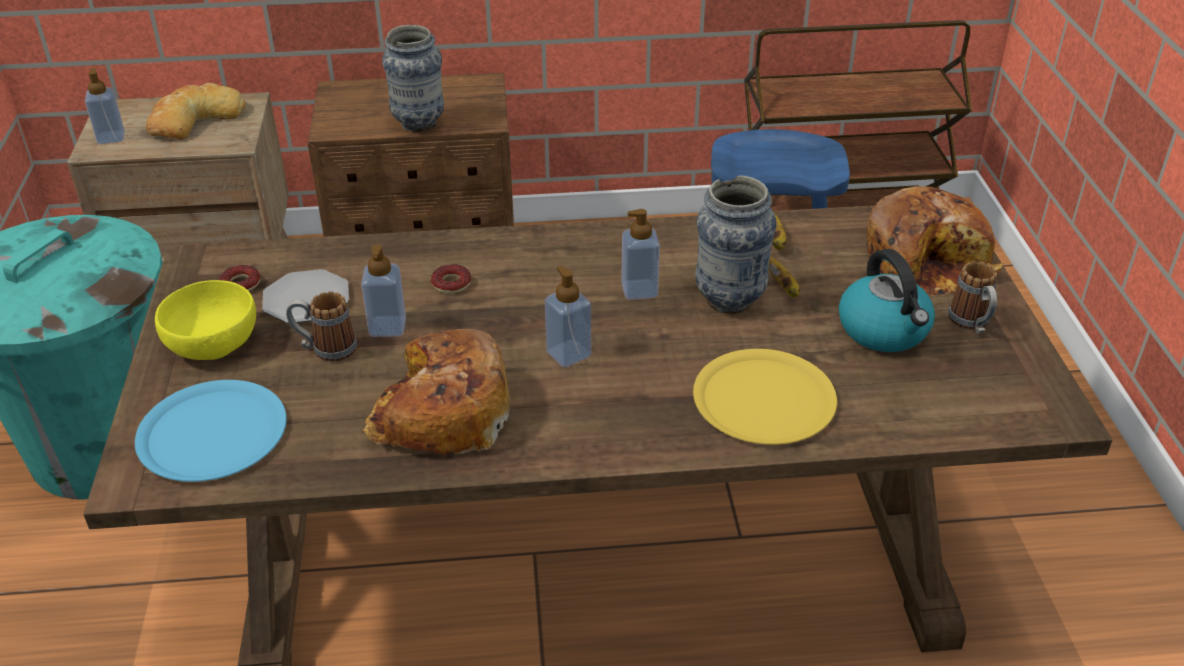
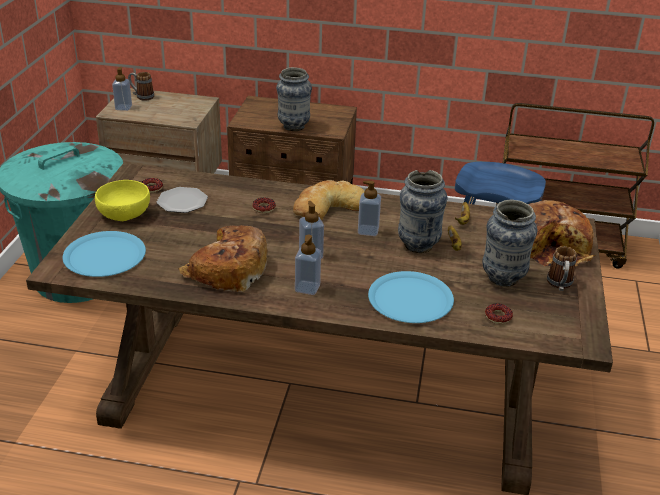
camera: 15 degrees right, 5 degrees down
bread [146,83,246,140] -> bread moved to [293,180,365,220]
mug [286,291,357,362] -> mug moved to [128,72,154,101]
soap dispenser [361,244,406,337] -> soap dispenser moved to [295,235,321,295]
yellow plate [693,349,837,445] -> blue plate [368,271,454,323]
kettle [839,249,935,352] -> vase [482,200,537,287]
none -> donut [485,303,513,324]

